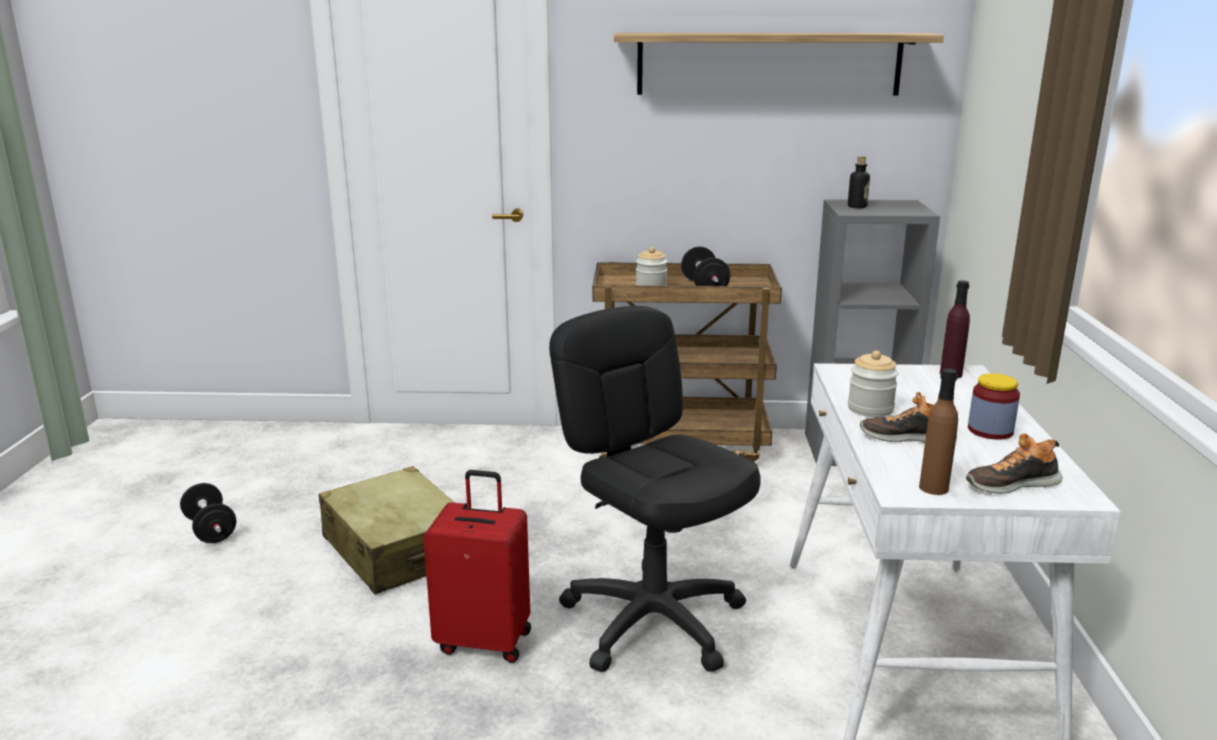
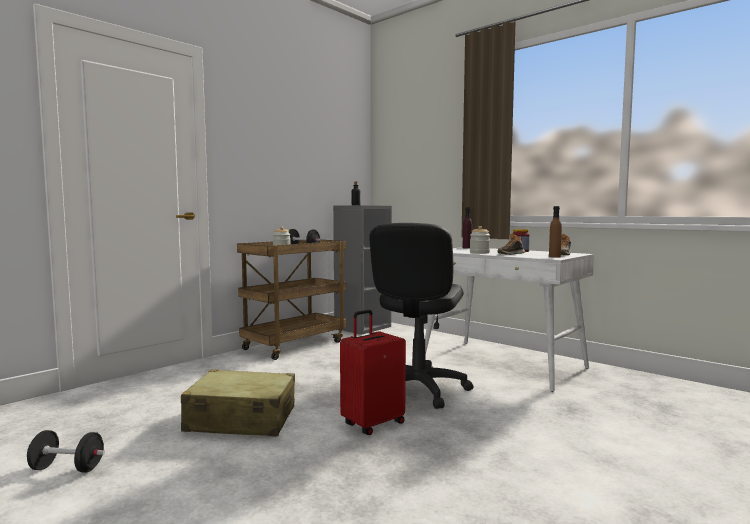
camera: 50 degrees left, 15 degrees down
black office chair [549,306,761,672] -> black office chair turned 75 degrees counterclockwise [369,223,474,409]
shelf [614,33,944,96] -> none

